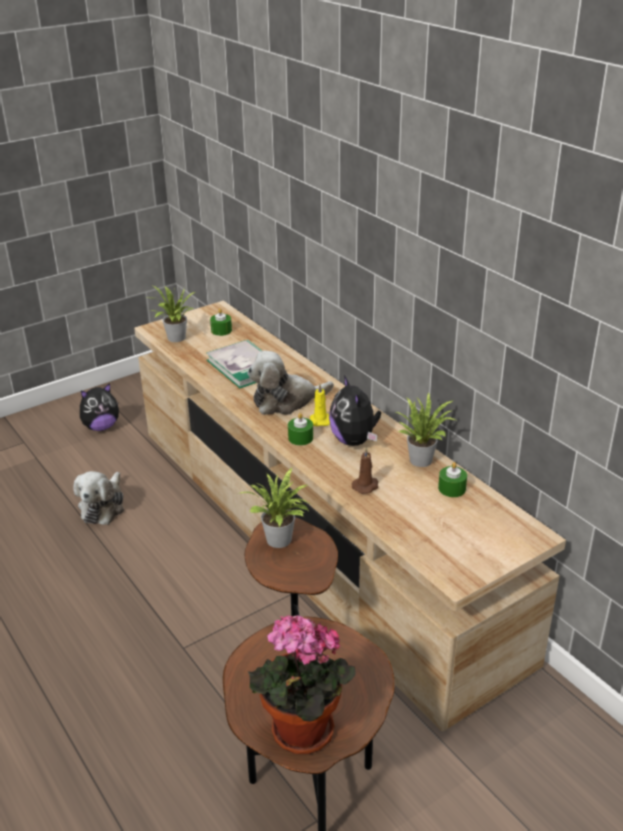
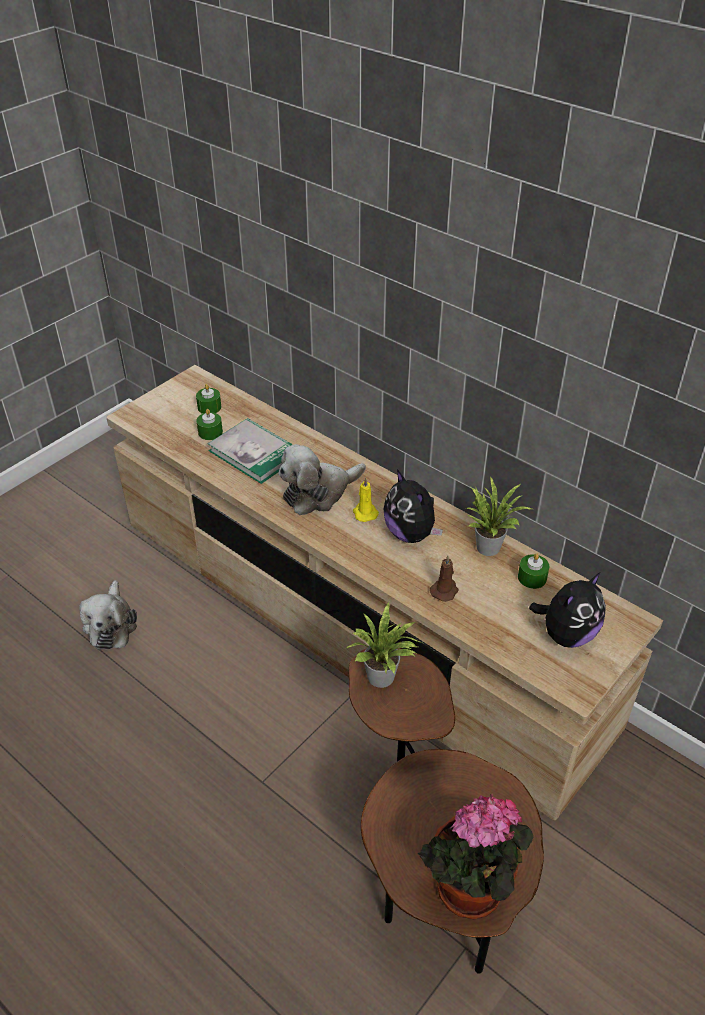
camera: 15 degrees left, 10 degrees up
plush toy [80,383,119,431] -> plush toy moved to [529,572,606,648]
potted plant [146,285,195,342] -> none
green candle [288,413,313,446] -> green candle moved to [196,409,223,440]

